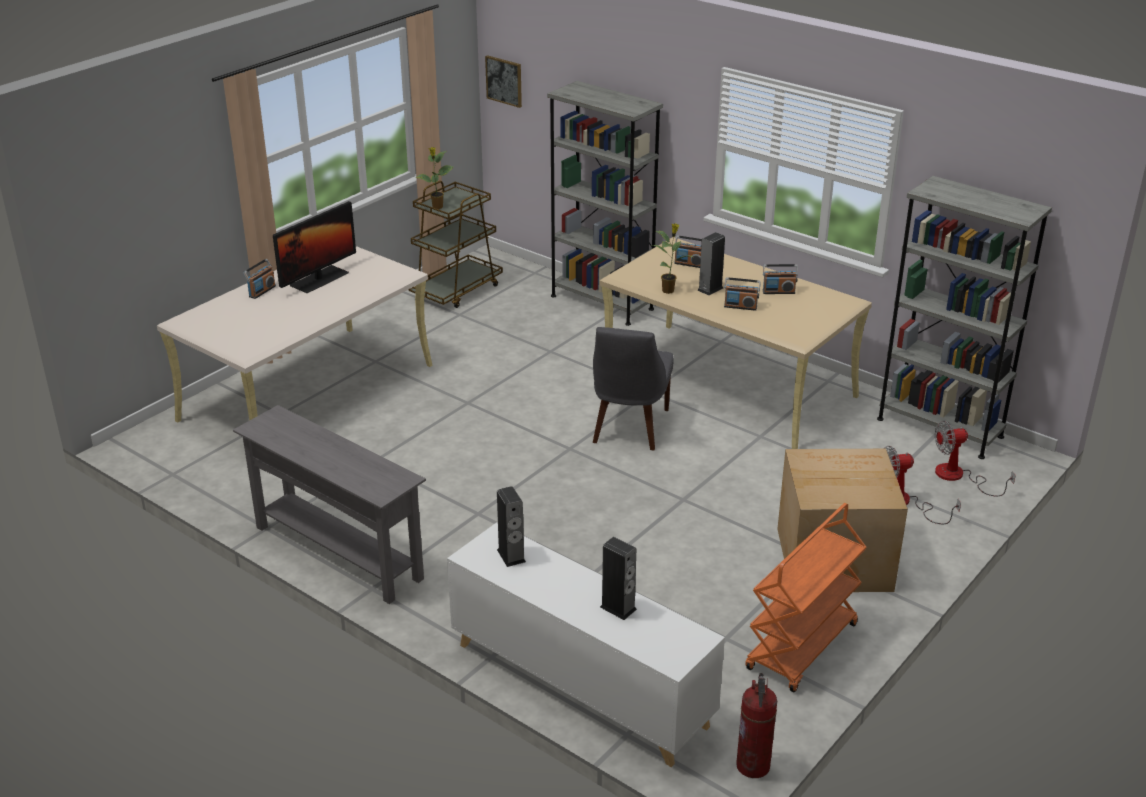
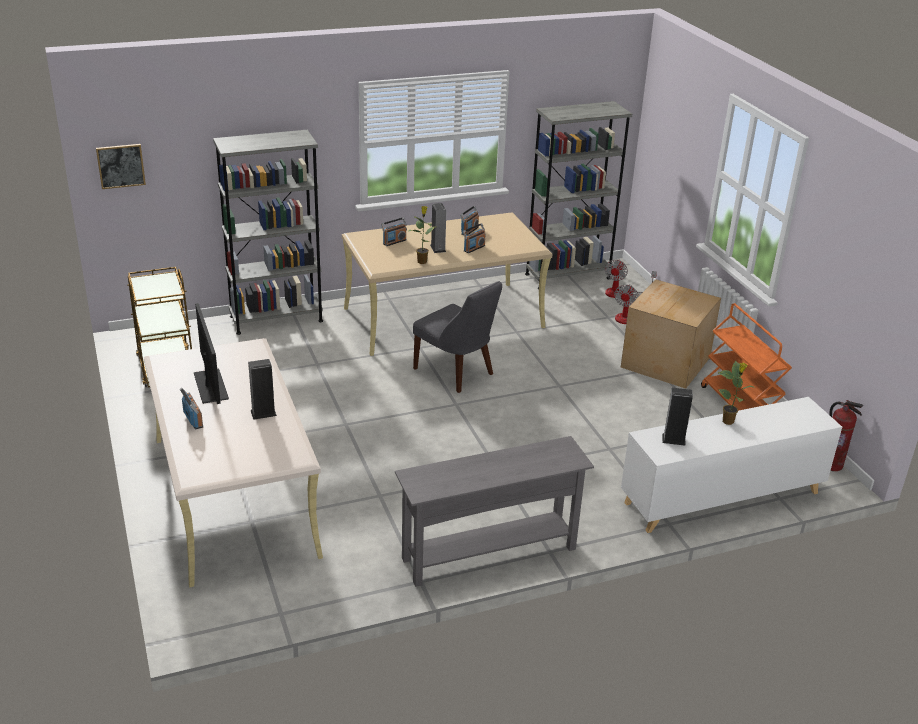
camera: 60 degrees left, 0 degrees up
potted plant [415,147,454,209] -> potted plant moved to [718,361,755,425]
speaker [600,537,637,620] -> speaker moved to [248,359,277,420]

